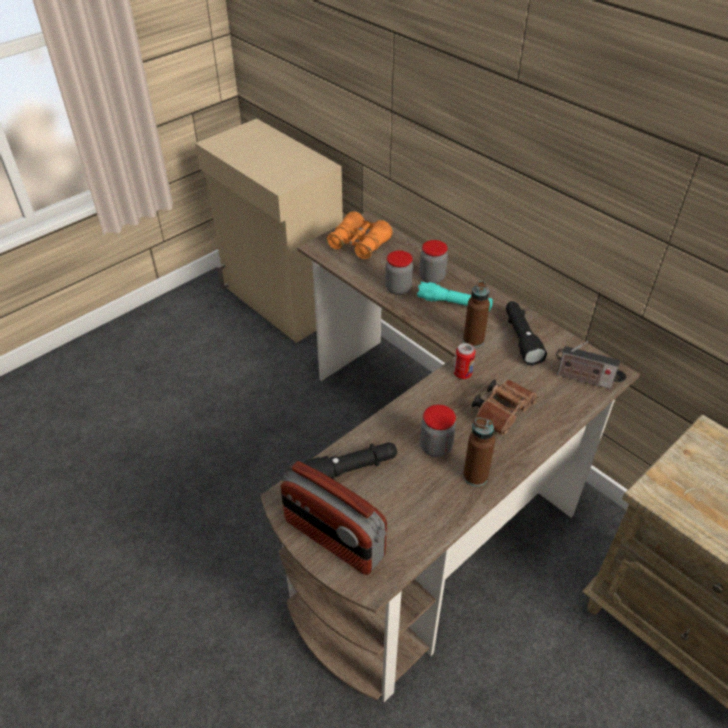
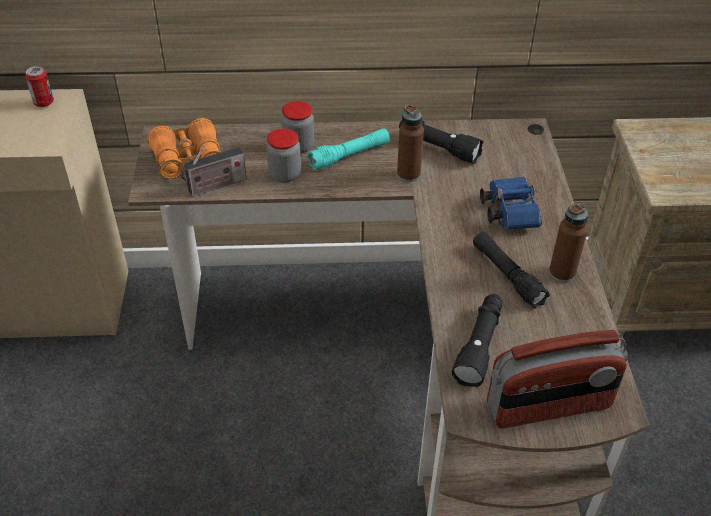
camera: 50 degrees left, 0 degrees up
jar [420,404,456,457] -> black flashlight [473,232,550,309]
can [454,343,476,379] -> can moved to [25,66,54,107]
brown binoculars [472,379,538,435] -> blue binoculars [480,176,542,230]
radio [556,341,620,389] -> radio moved to [180,145,246,197]

